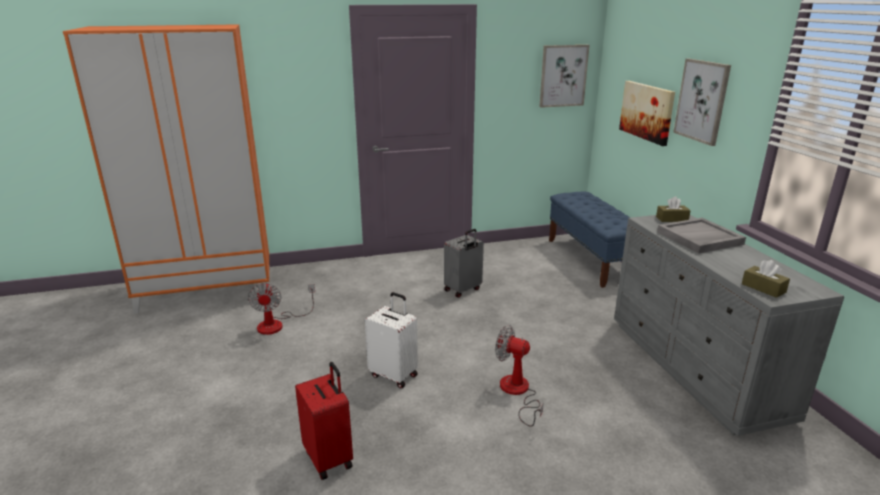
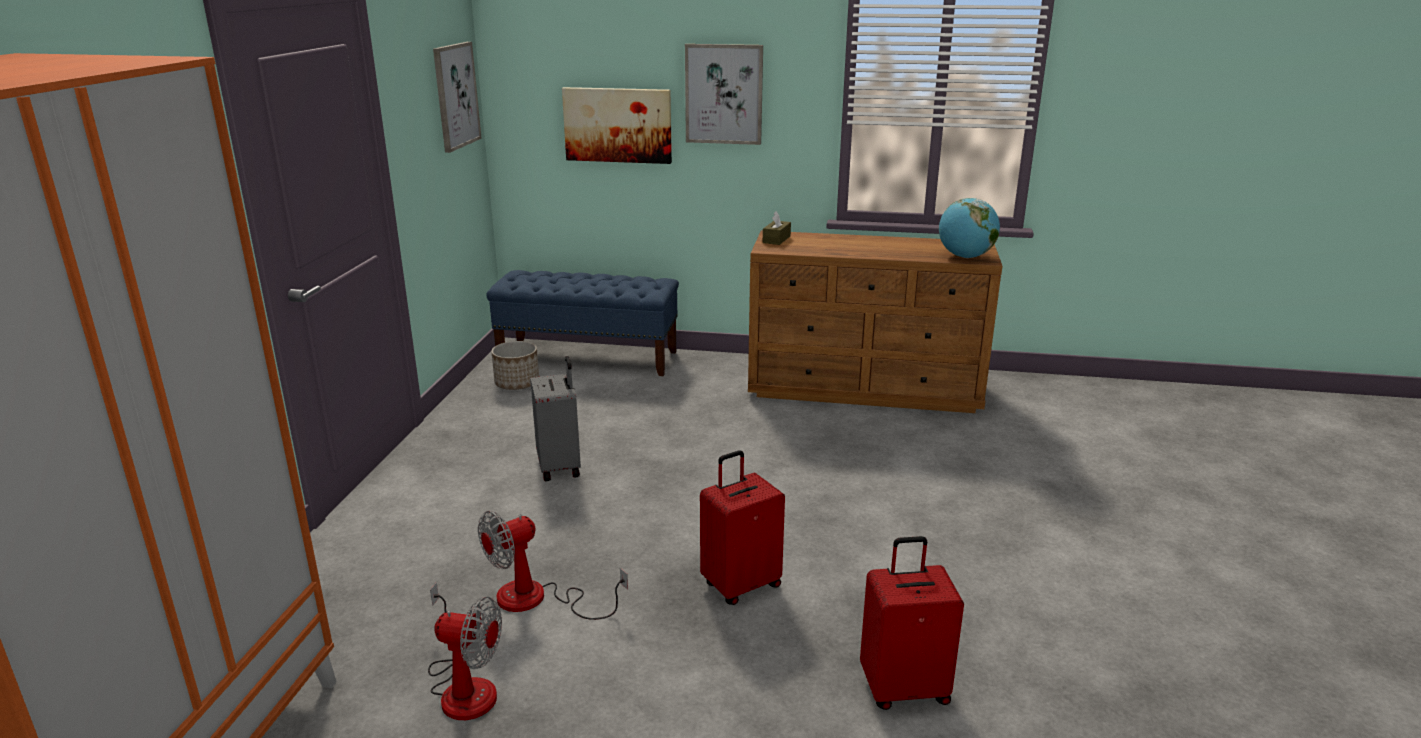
camera: 65 degrees left, 0 degrees up
white suitcase [365,292,418,388] -> red suitcase [700,450,785,605]
fan [495,325,544,427] -> fan moved to [478,511,628,620]
grey dresser [614,215,844,436] -> brown dresser [748,231,1002,413]
grey tray [657,218,746,254] -> none
brown tissue box [742,260,790,298] -> globe [939,198,1000,258]
none -> planter [491,341,539,390]

